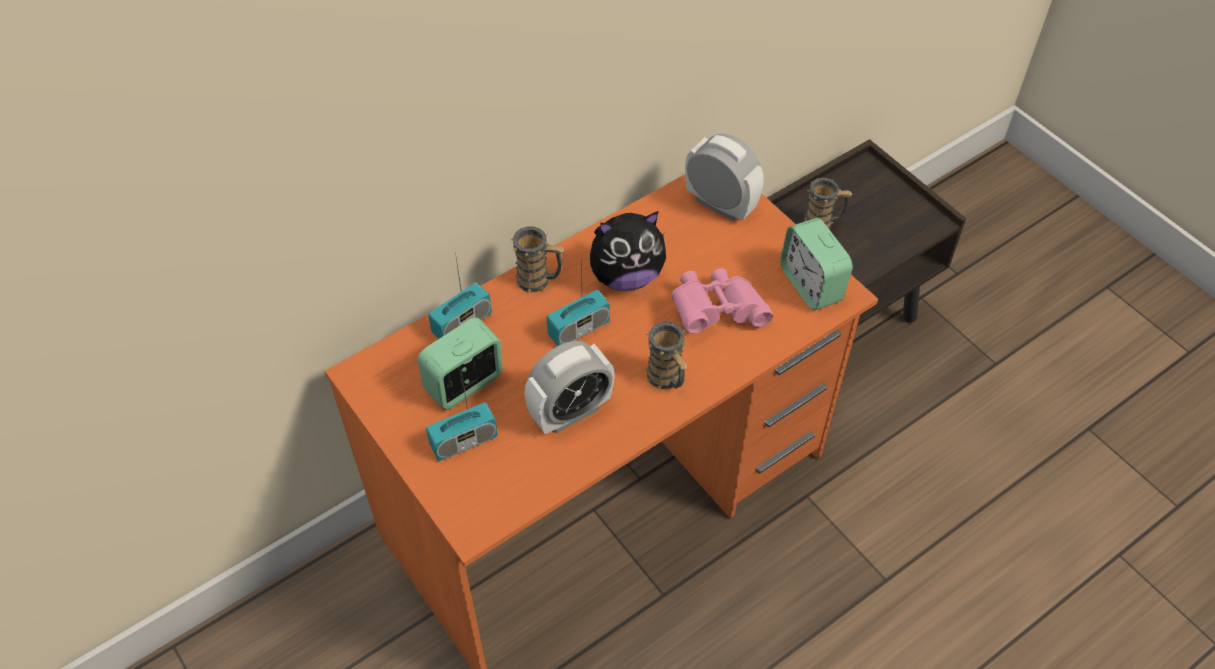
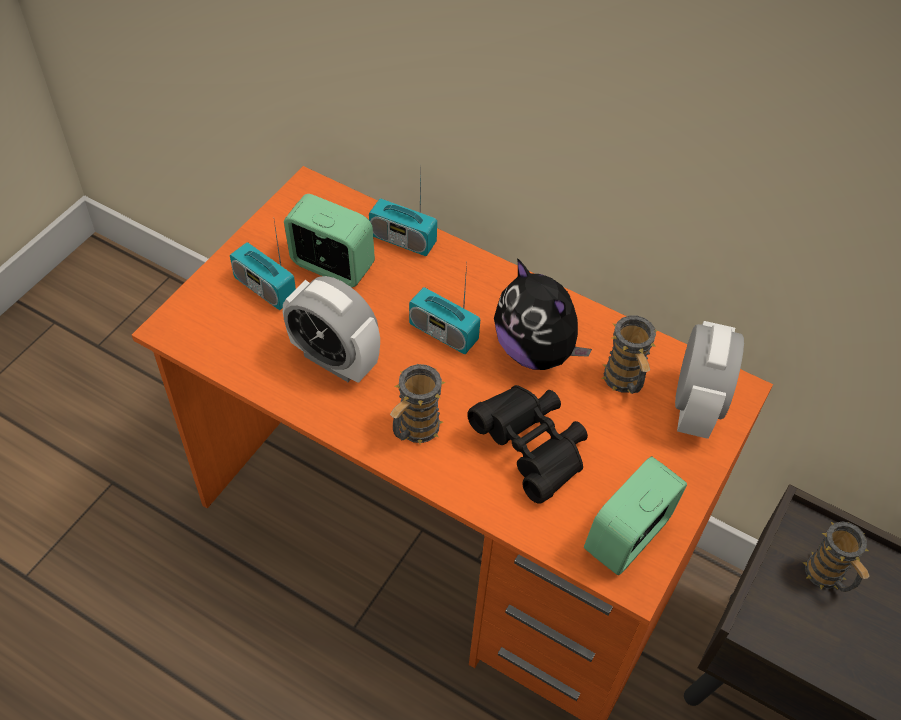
camera: 65 degrees right, 0 degrees up
mug [510,226,564,293] -> mug moved to [601,315,658,394]
pink binoculars [671,268,773,334] -> black binoculars [467,385,588,504]

